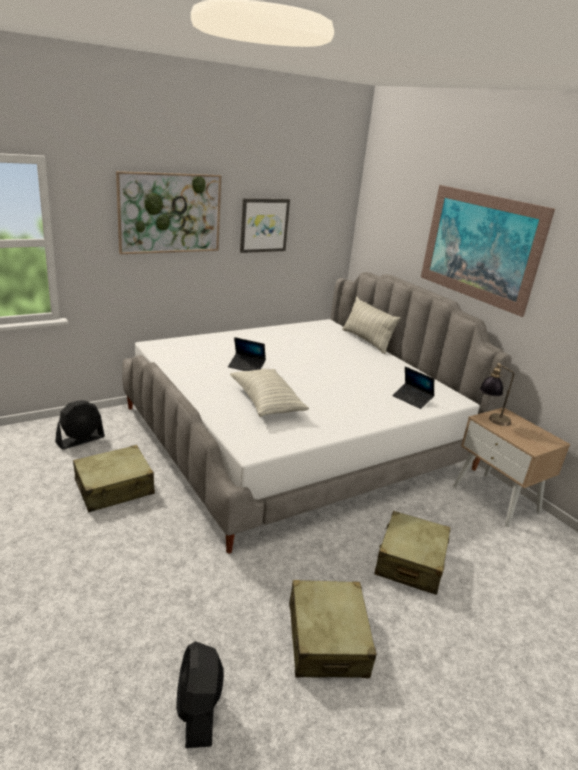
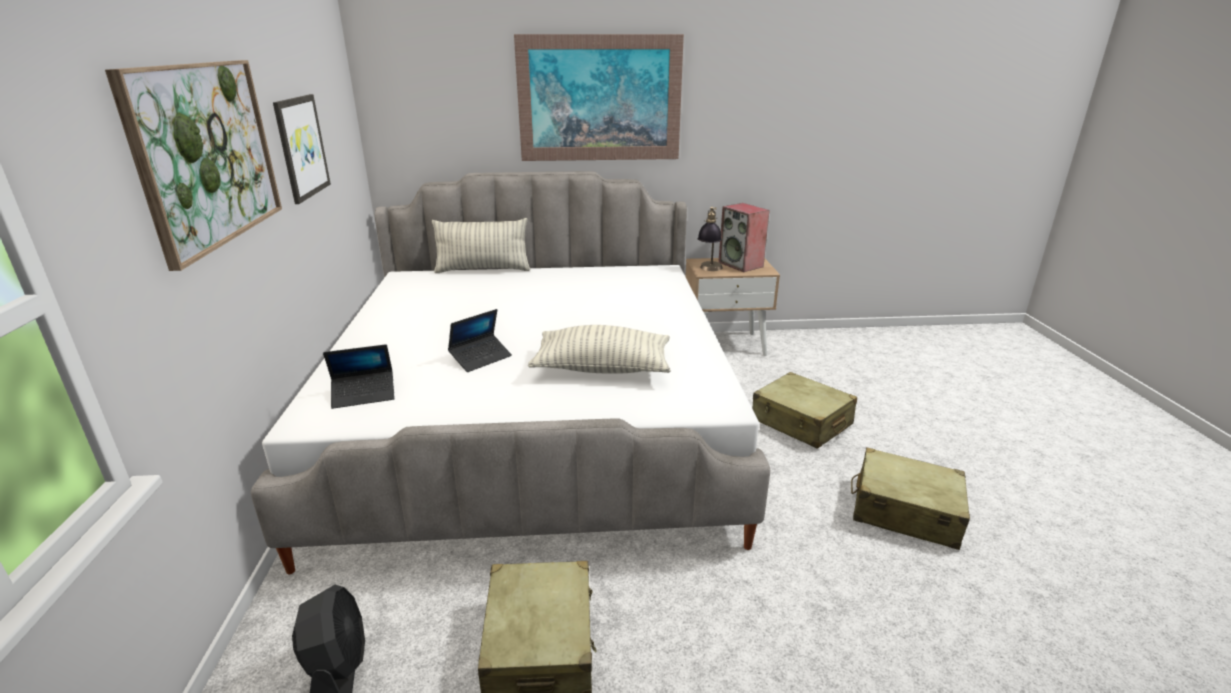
camera: 60 degrees left, 0 degrees up
black fan [176,641,224,748] -> none
laptop [392,366,434,409] -> laptop moved to [323,344,395,409]
none -> speaker [718,203,770,272]

